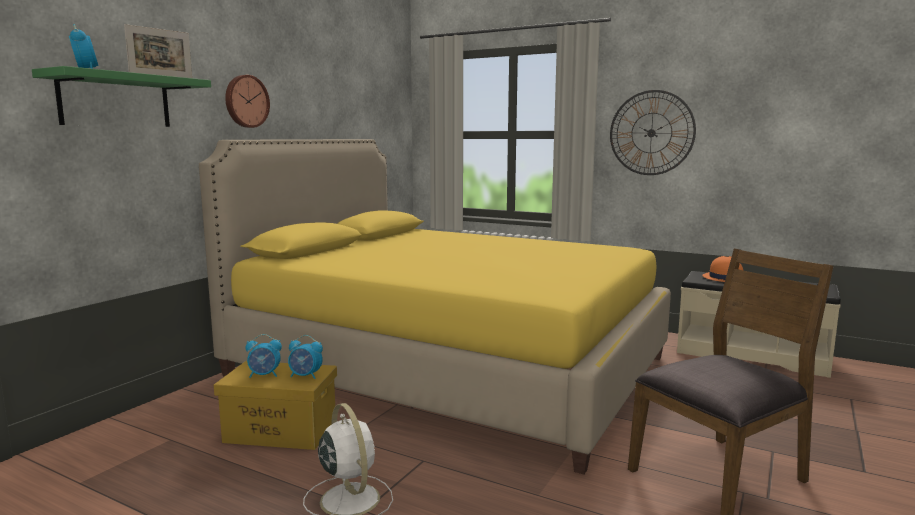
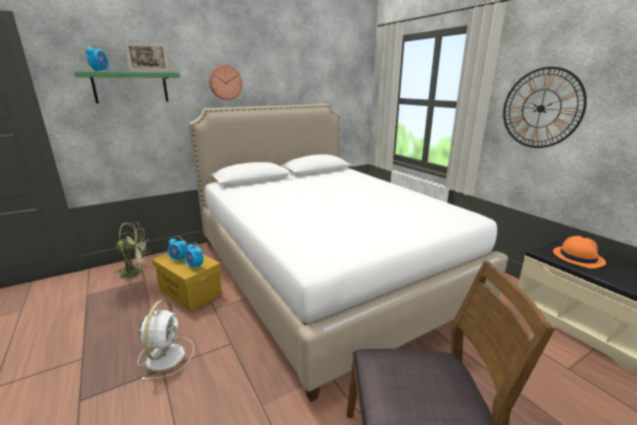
camera: 30 degrees right, 10 degrees up
yellow bed [199,139,671,474] -> white bed [189,104,508,402]
none -> green fan [115,222,150,282]

